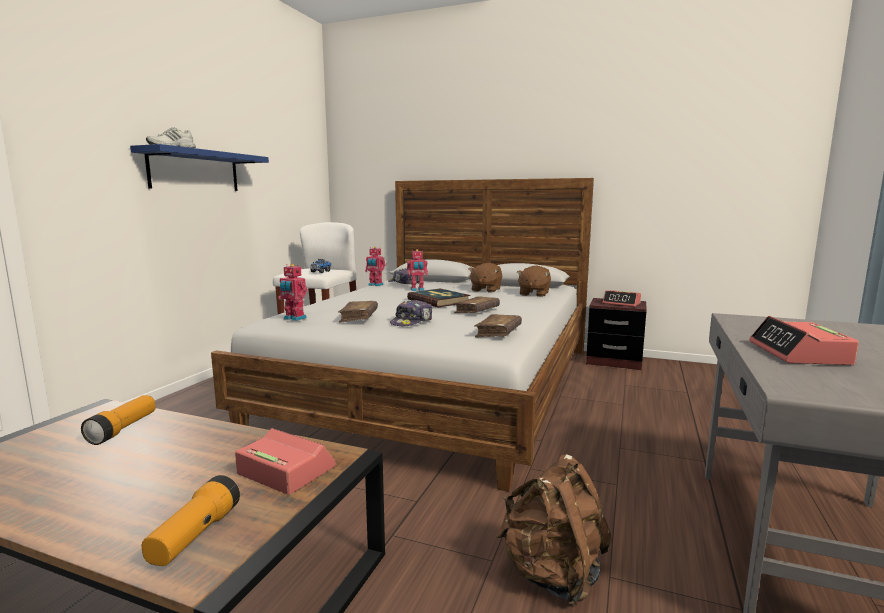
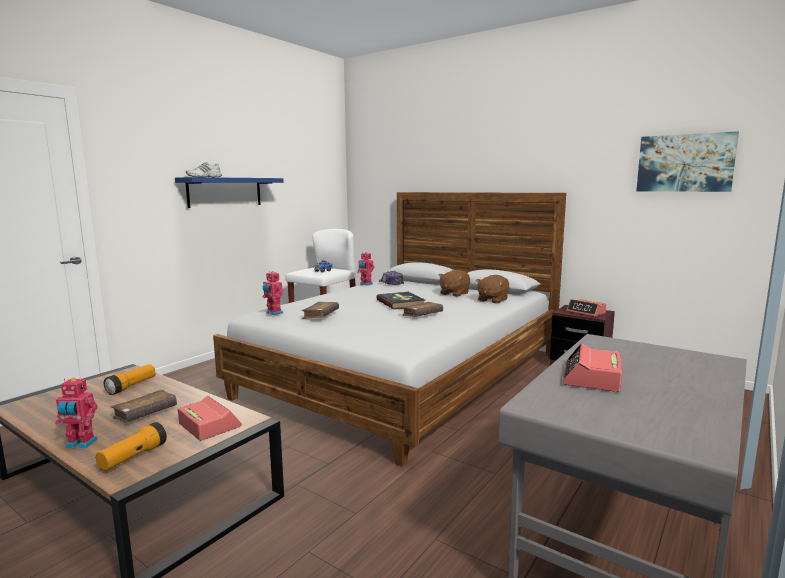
camera: 15 degrees right, 0 degrees up
cap [390,300,432,326] -> none
toy robot [407,249,428,291] -> toy robot moved to [55,378,98,449]
brown book [474,314,522,337] -> brown book moved to [111,390,177,423]
brown backpack [496,454,612,605] -> none
none -> picture [636,131,739,192]

